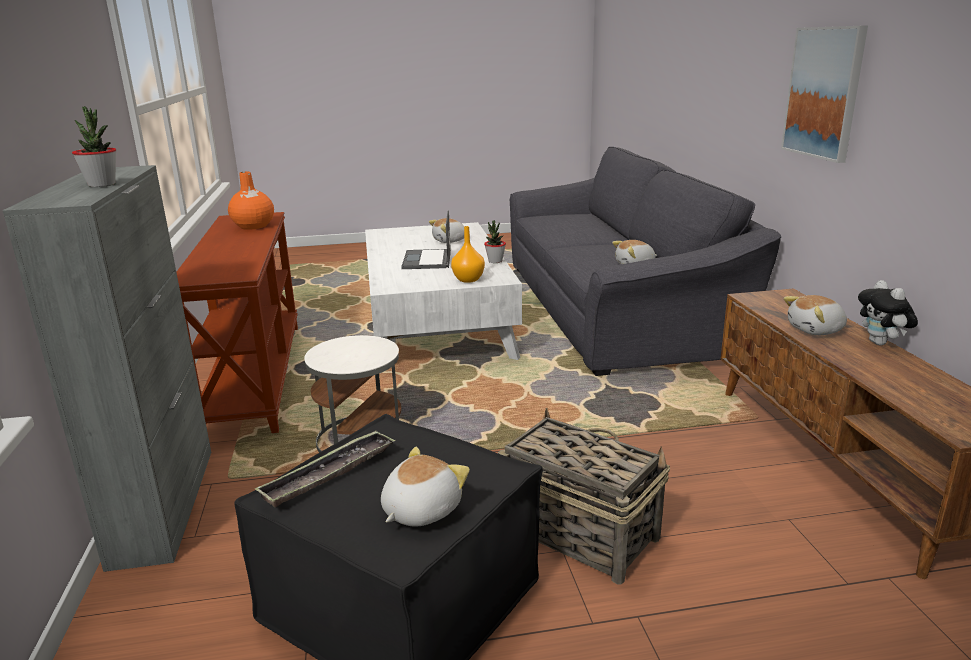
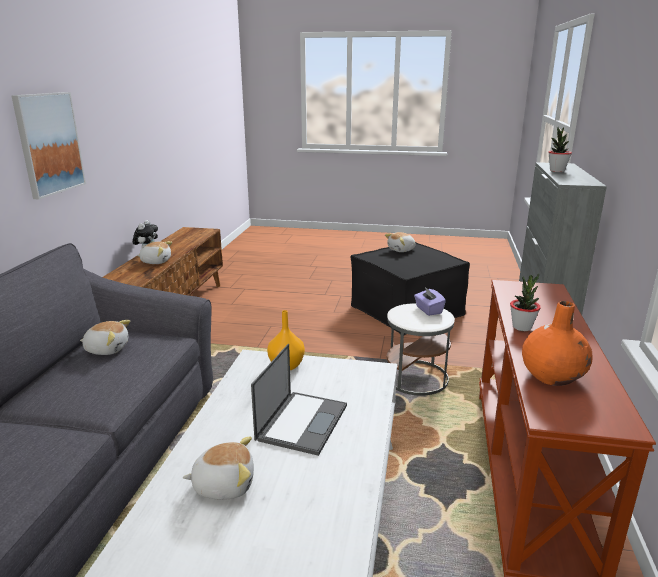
camera: 160 degrees left, 0 degrees up
tray [255,430,395,507] -> none
potted plant [484,220,506,263] -> potted plant moved to [510,273,541,331]
basket [498,408,670,584] -> none
none -> purple tissue box [414,287,446,316]

